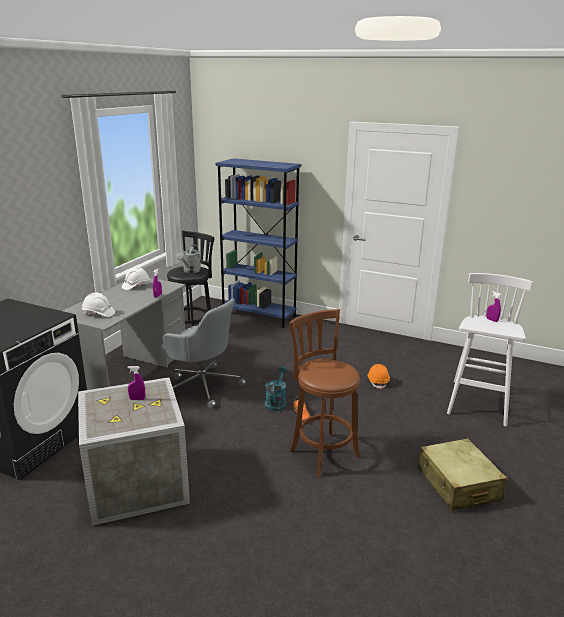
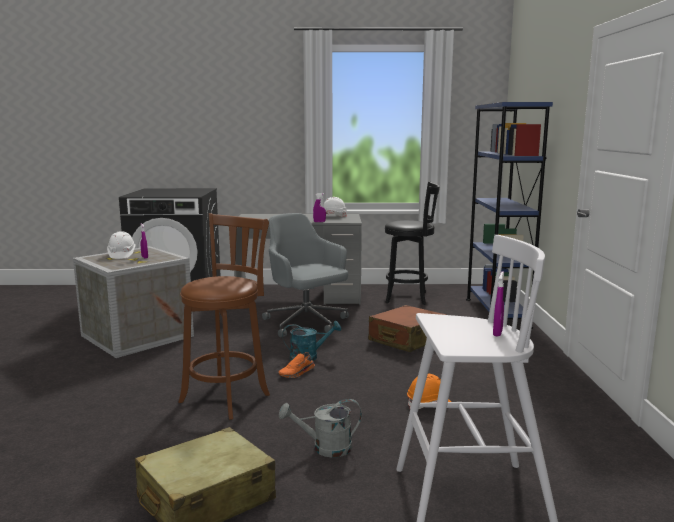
camera: 65 degrees right, 10 degrees down
white hard hat [82,293,115,317] -> white hard hat moved to [107,231,136,259]
grey office chair [161,298,246,409] -> grey office chair turned 135 degrees clockwise [262,213,349,337]
grey watering can [177,245,201,273] -> grey watering can moved to [279,399,362,458]
none -> brown suitcase [368,305,447,352]

